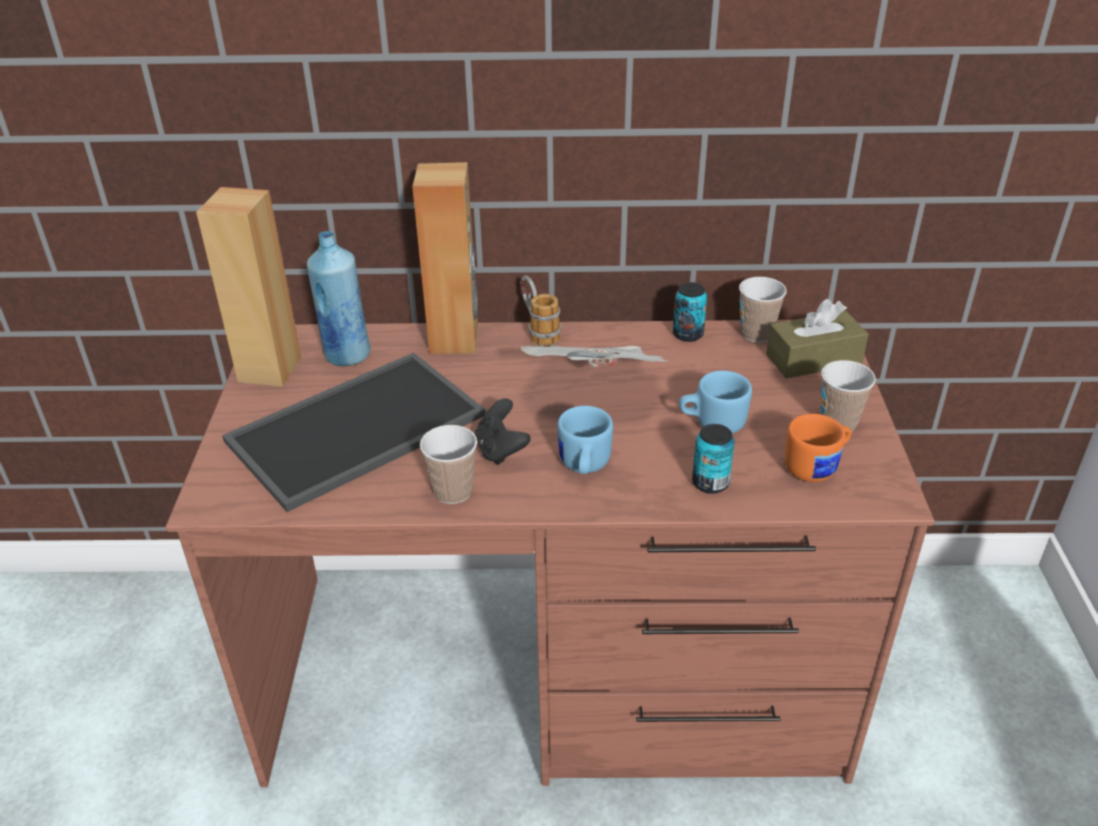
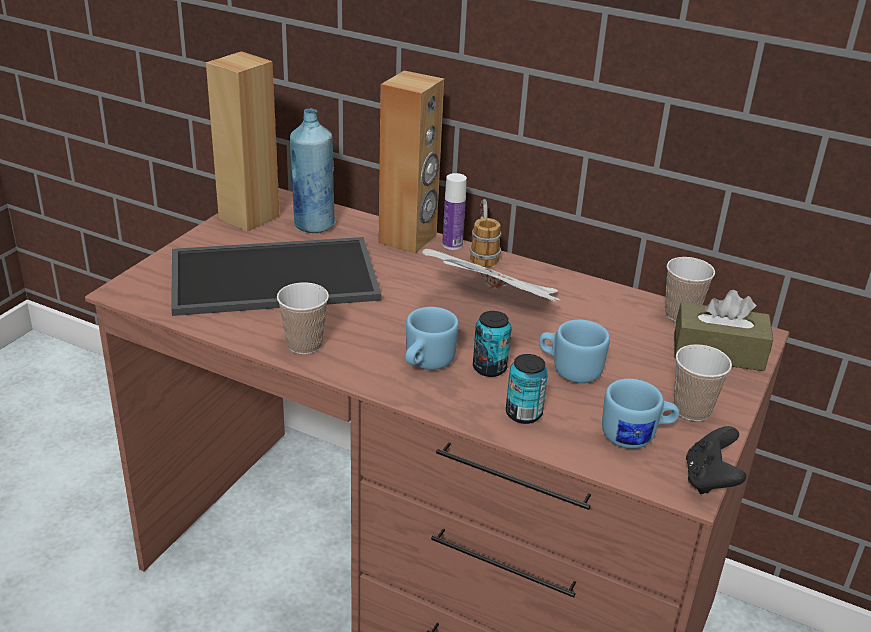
camera: 25 degrees right, 5 degrees down
black game controller [475,398,531,465] -> black game controller moved to [686,426,746,494]
can [673,282,707,342] -> can moved to [473,311,511,377]
orange mug [785,414,852,482] -> blue mug [602,379,679,449]
none -> bottle [442,173,467,250]

